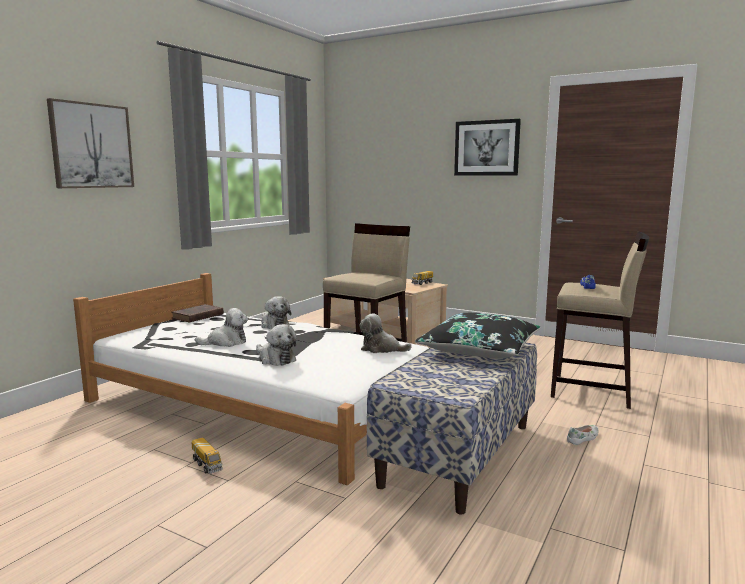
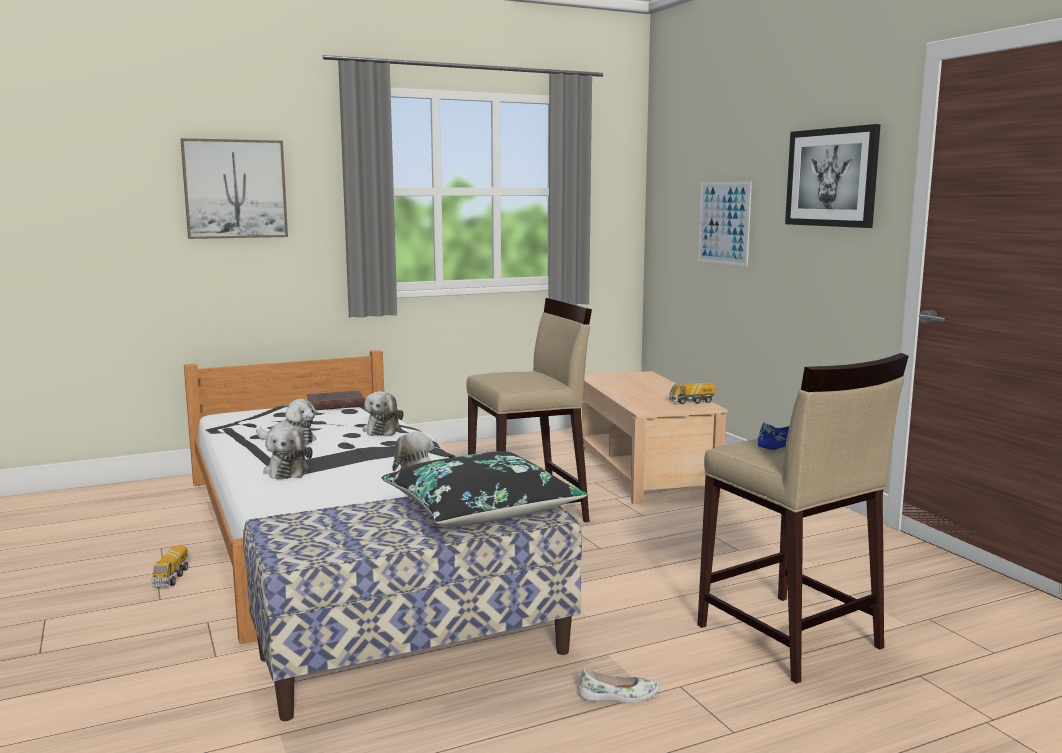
camera: 35 degrees right, 0 degrees up
none -> picture [698,181,752,266]

